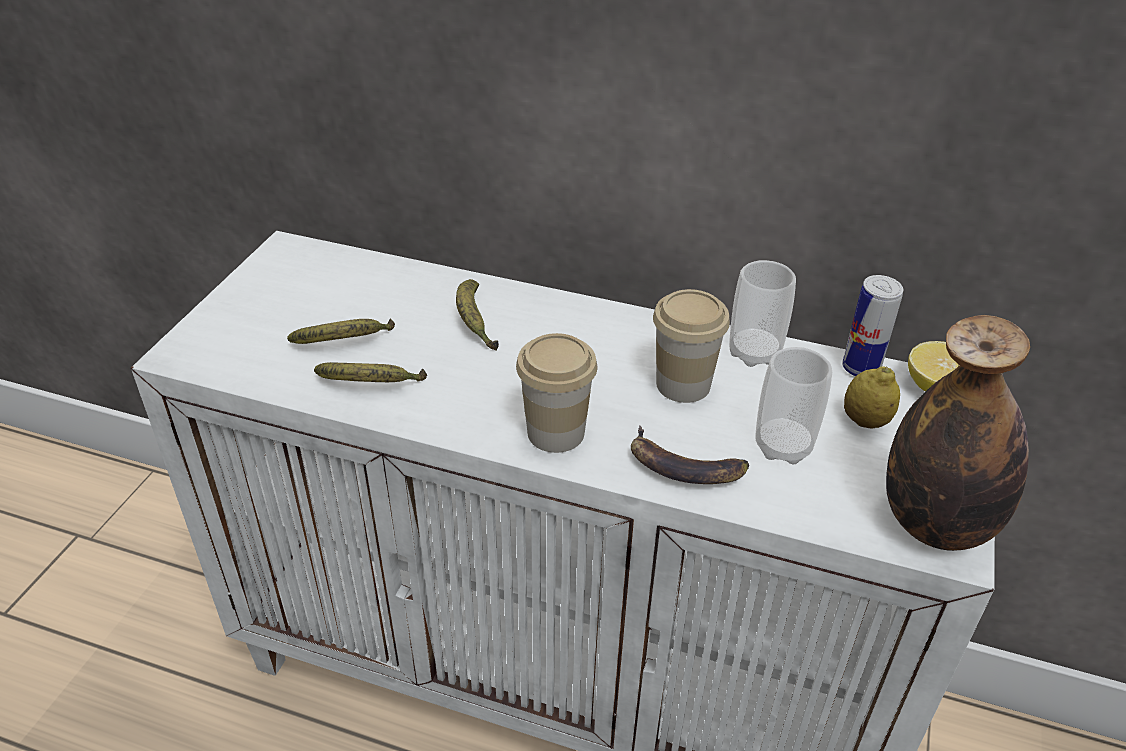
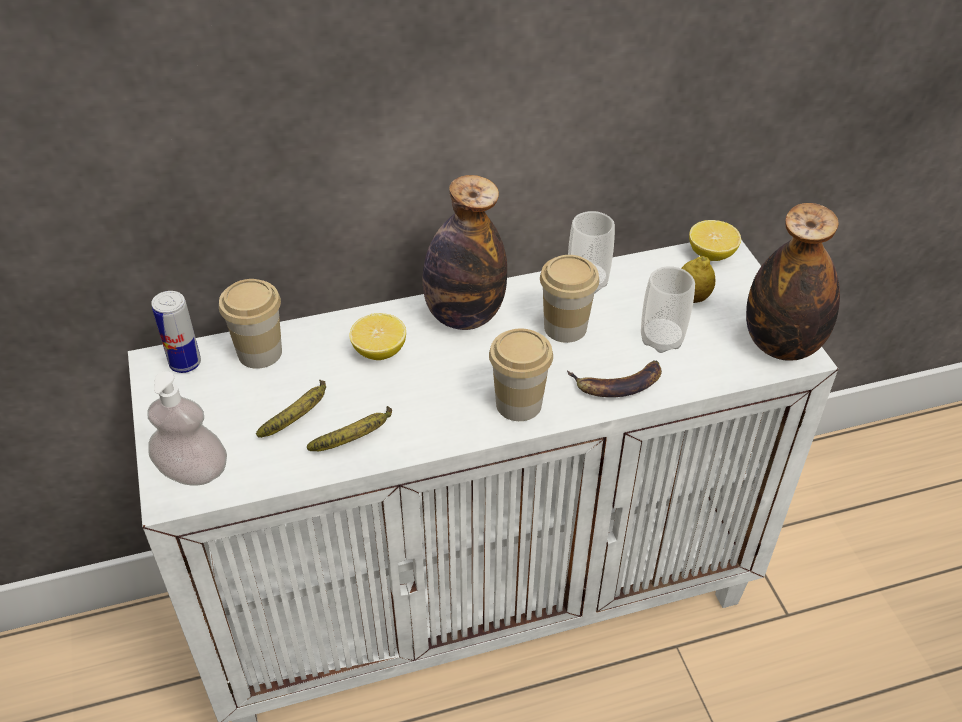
camera: 35 degrees left, 5 degrees up
banana [456,279,499,351] -> lemon [349,313,406,360]
can [842,275,903,376] -> can moved to [151,291,201,373]
none -> soap dispenser [147,371,227,485]
none -> cup [219,279,282,369]
none -> bottle [422,175,507,330]

